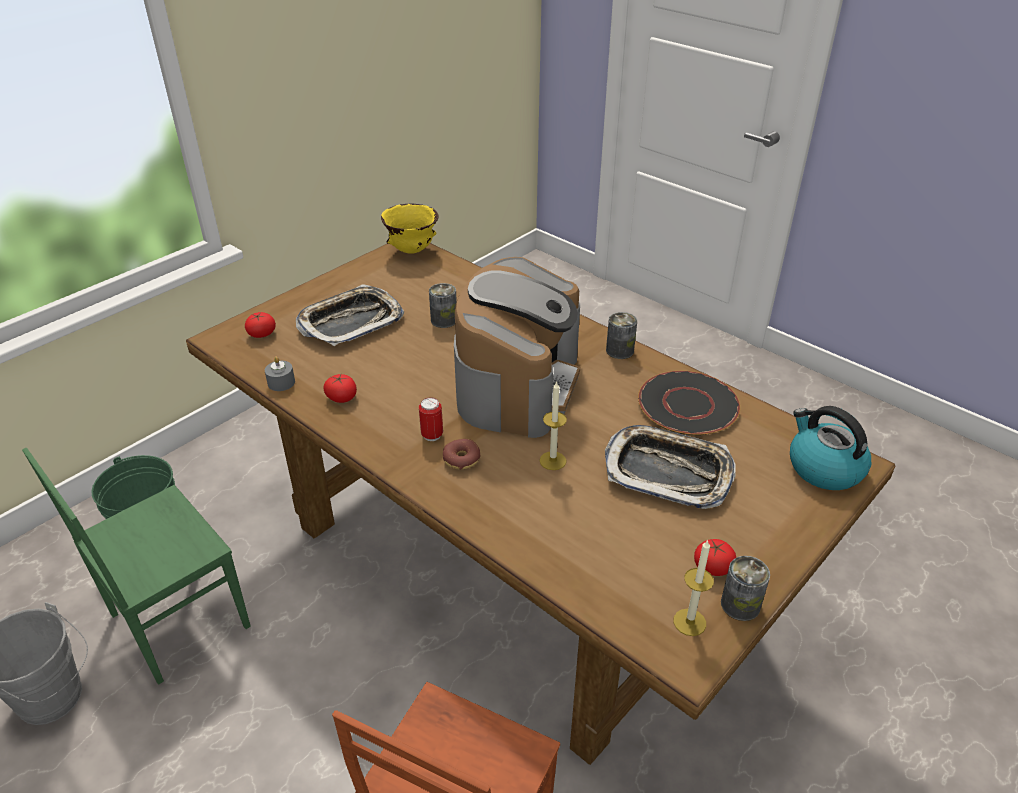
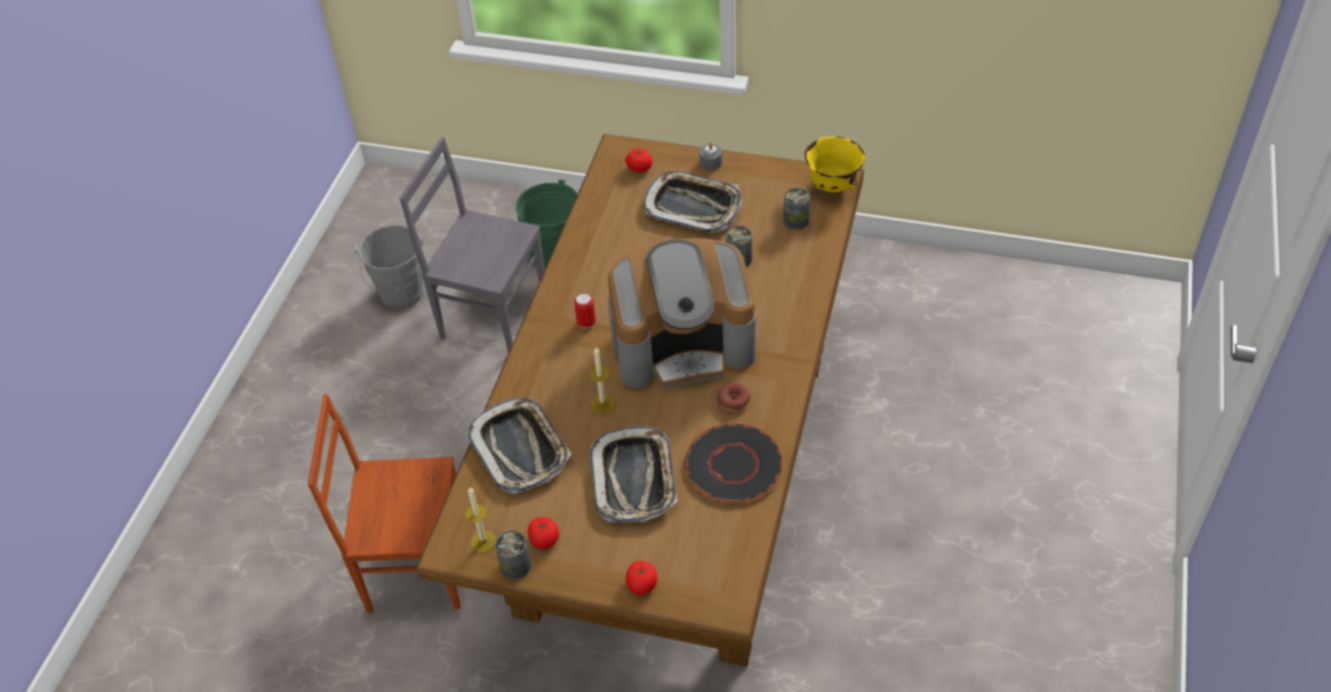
camera: 65 degrees right, 10 degrees up
green chair [22,448,251,685] -> grey chair [399,137,545,354]
grey candle [265,357,295,391] -> grey candle moved to [700,142,722,170]
tomato [323,374,357,403] -> tomato moved to [626,561,657,595]
donut [443,439,480,470] -> donut moved to [717,383,751,411]
can [606,312,637,359] -> can moved to [784,188,810,230]
kettle [790,406,871,490] -> none
none -> tray [466,397,571,494]

